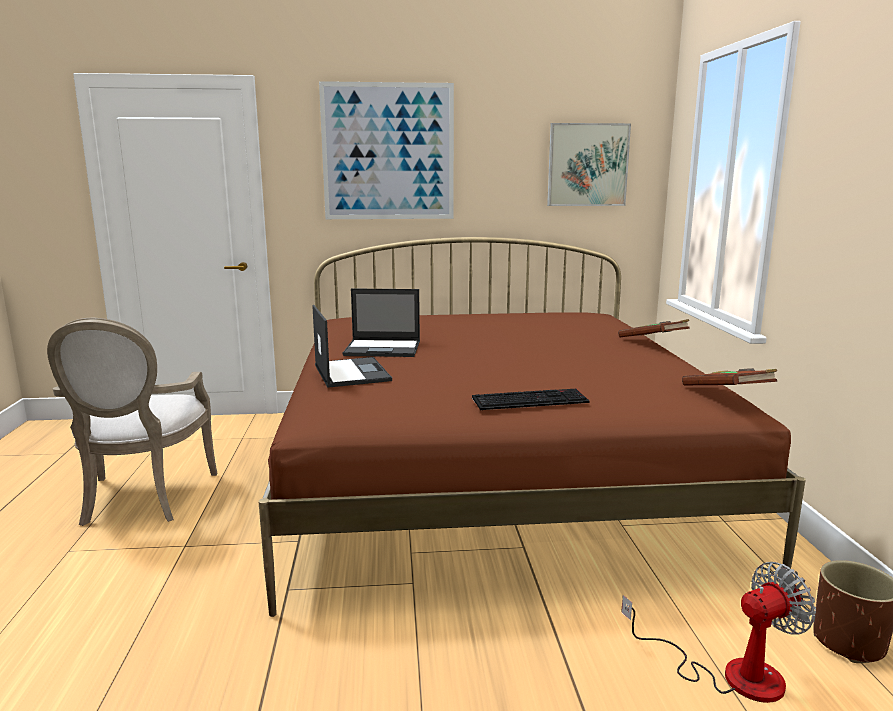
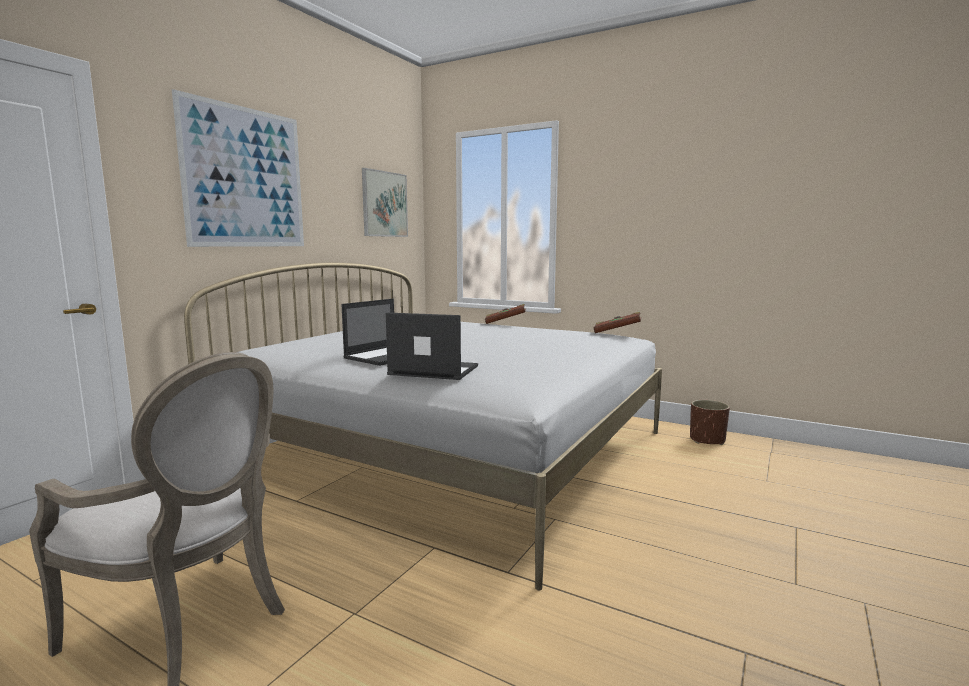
camera: 55 degrees left, 5 degrees down
brown bed [258,237,806,617] -> white bed [184,263,662,590]
keyboard [472,389,590,410] -> none
fan [621,562,816,703] -> none

